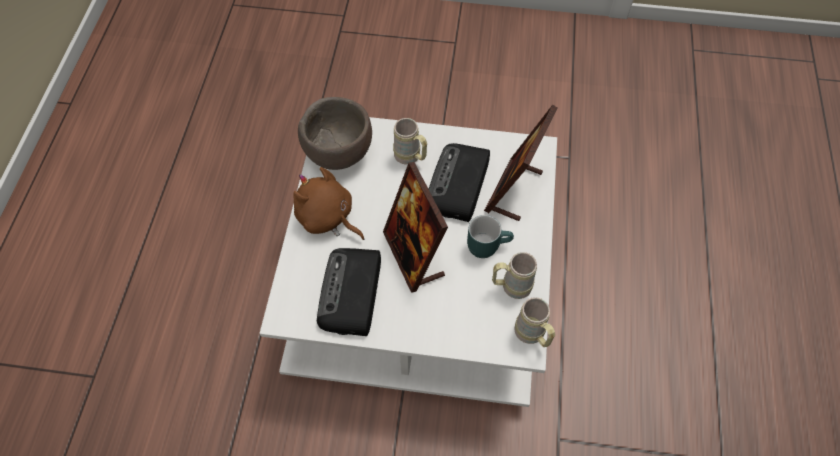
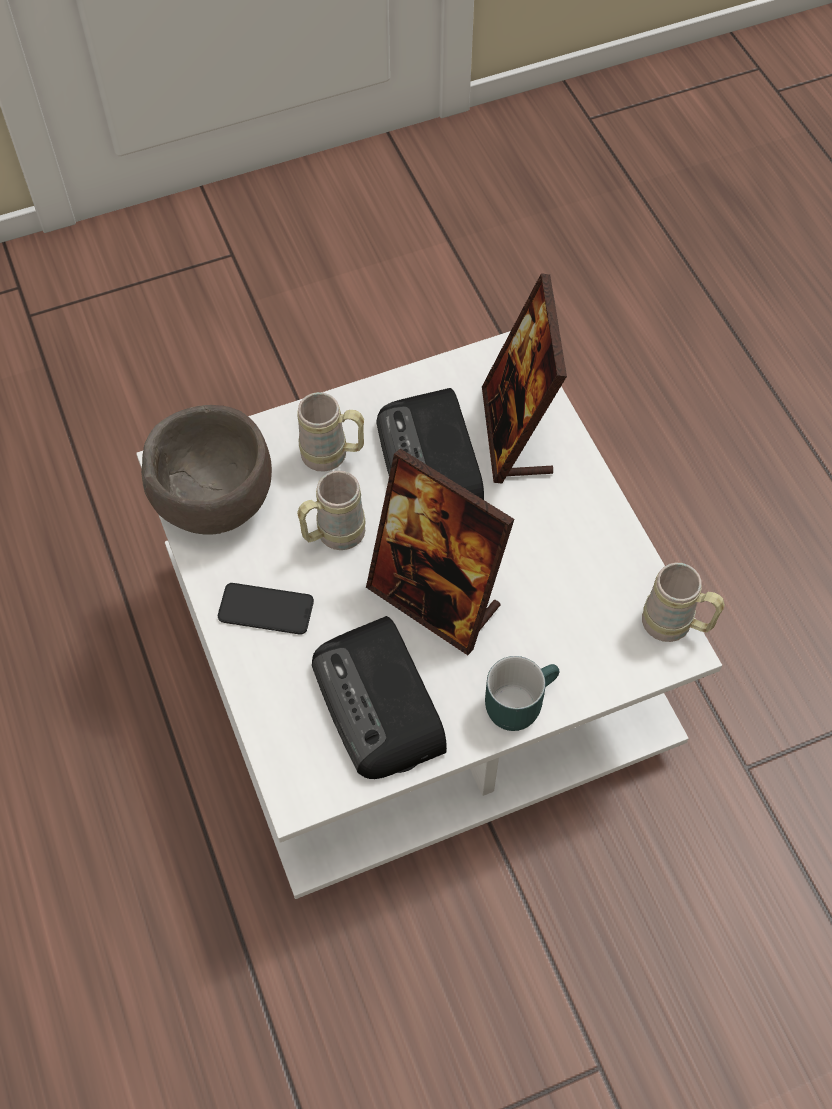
camera: 30 degrees left, 0 degrees up
brown plush toy [293,167,364,240] -> phone [218,583,314,635]
turquoise mug [467,215,514,258] -> turquoise mug moved to [485,656,559,731]
beige mug [492,252,537,299] -> beige mug moved to [297,471,366,550]

